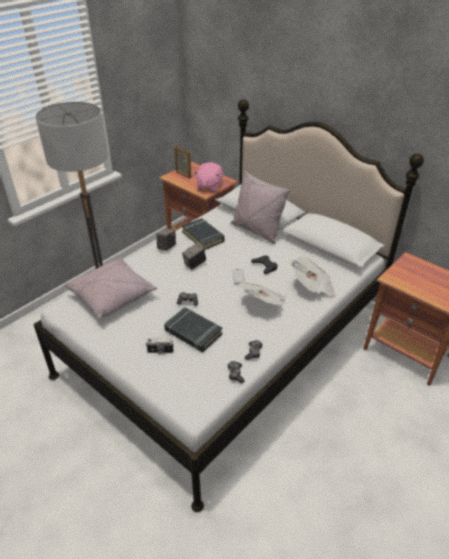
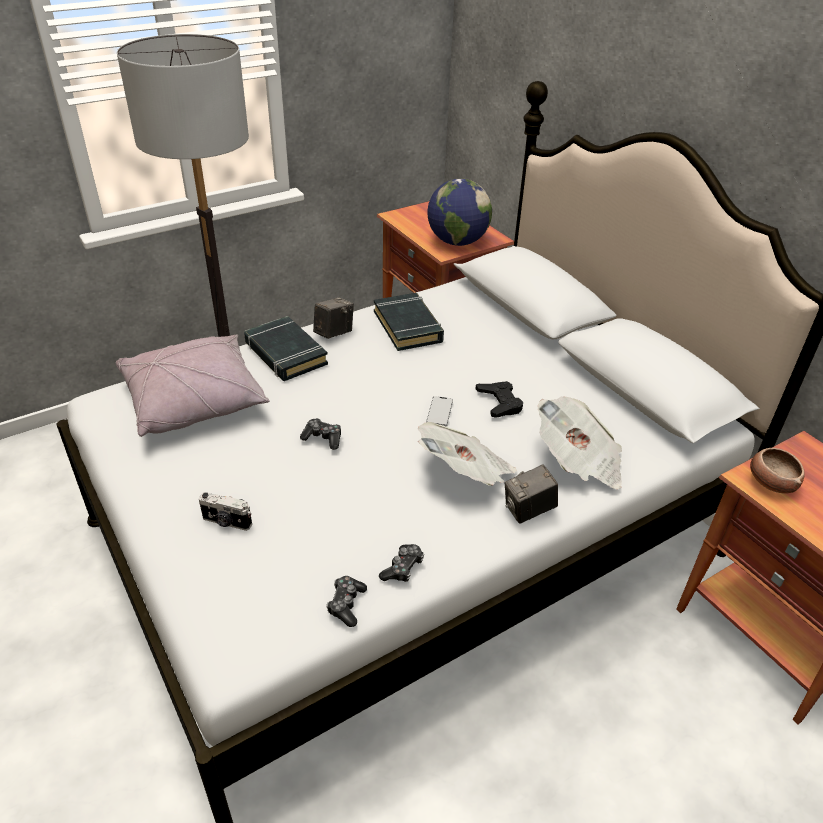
camera: 15 degrees right, 0 degrees up
black book [164,307,222,352] -> black book moved to [244,316,328,381]
picture frame [174,146,191,178] -> none
camera [182,243,206,270] -> camera moved to [505,464,558,524]
pink plush toy [194,162,223,192] -> globe [427,179,492,246]
purple pillow [231,171,290,244] -> none
none -> bowl [750,448,805,494]

